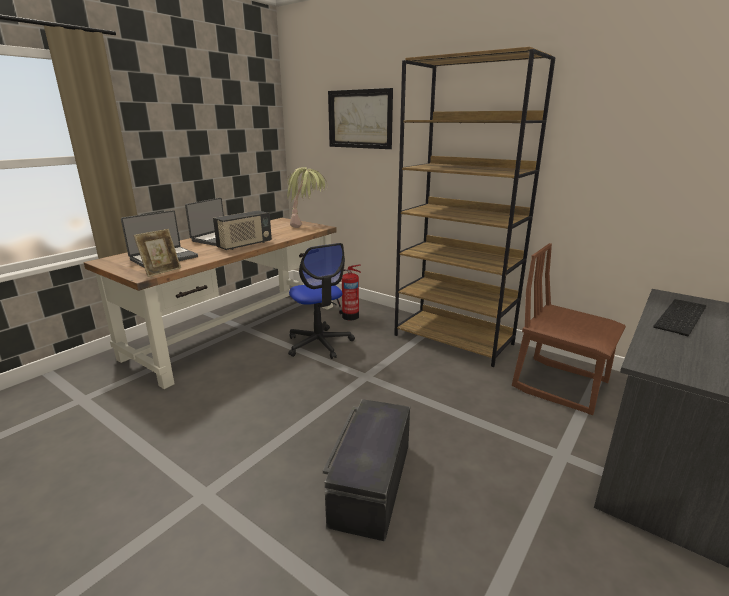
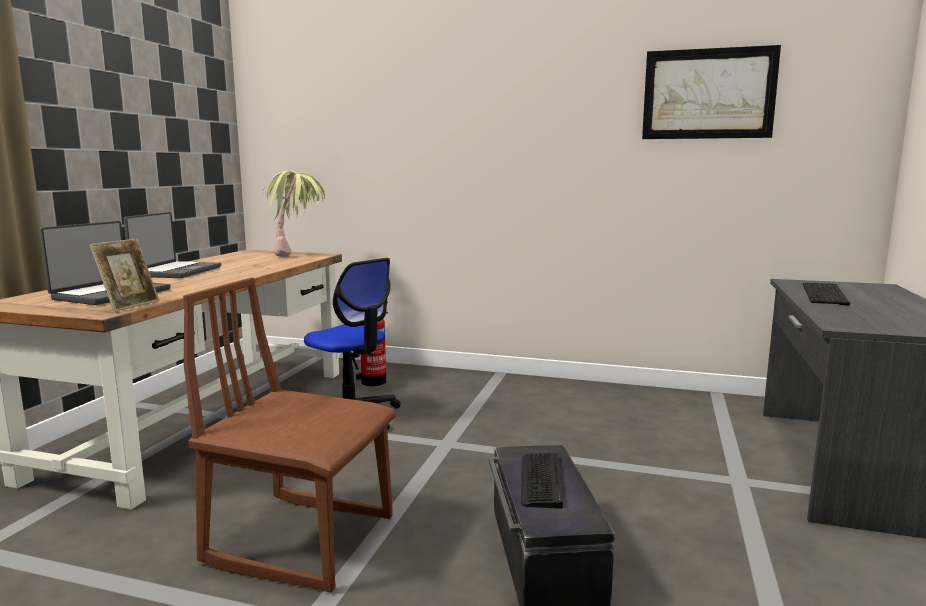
camera: 20 degrees left, 10 degrees down
radio [213,210,272,250] -> none
picture [328,88,393,149] -> picture moved to [642,45,781,139]
brown bookcase [394,47,556,367] -> none
brown chair [512,243,626,415] -> brown chair moved to [183,277,396,593]
none -> keyboard [521,453,563,509]

